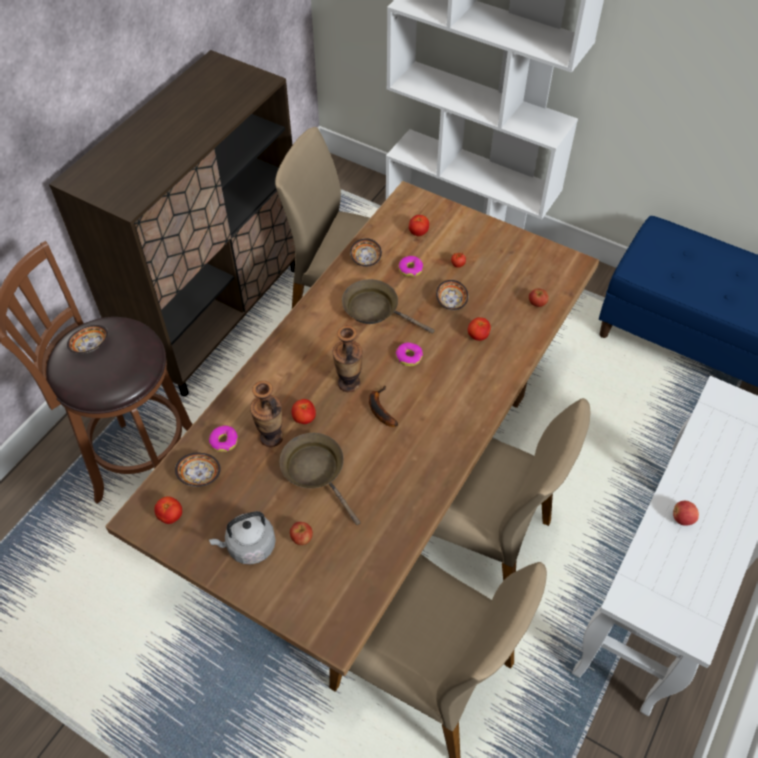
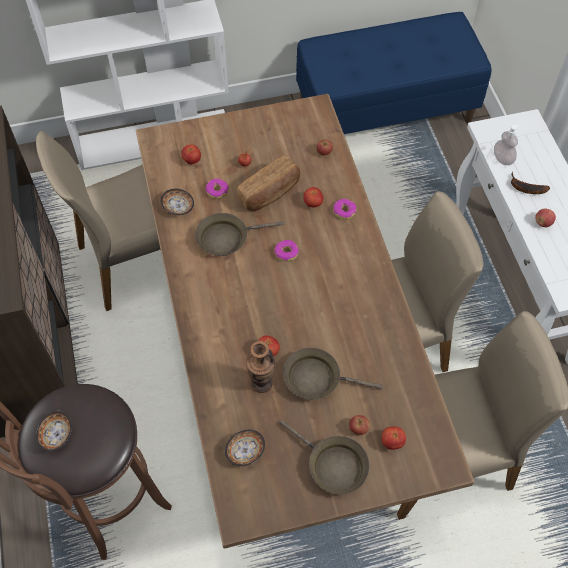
camera: 45 degrees left, 5 degrees up
tomato [154,496,182,524] -> tomato moved to [381,426,406,450]
donut [209,426,238,452] -> donut moved to [333,199,356,220]
grey kettle [209,511,276,565] -> brown frying pan [279,420,370,495]
vase [333,326,363,392] -> none
banana [369,386,398,427] -> banana moved to [511,172,550,194]
bowl [436,280,468,310] -> bread [237,155,300,211]
none -> soap dispenser [494,125,519,165]

